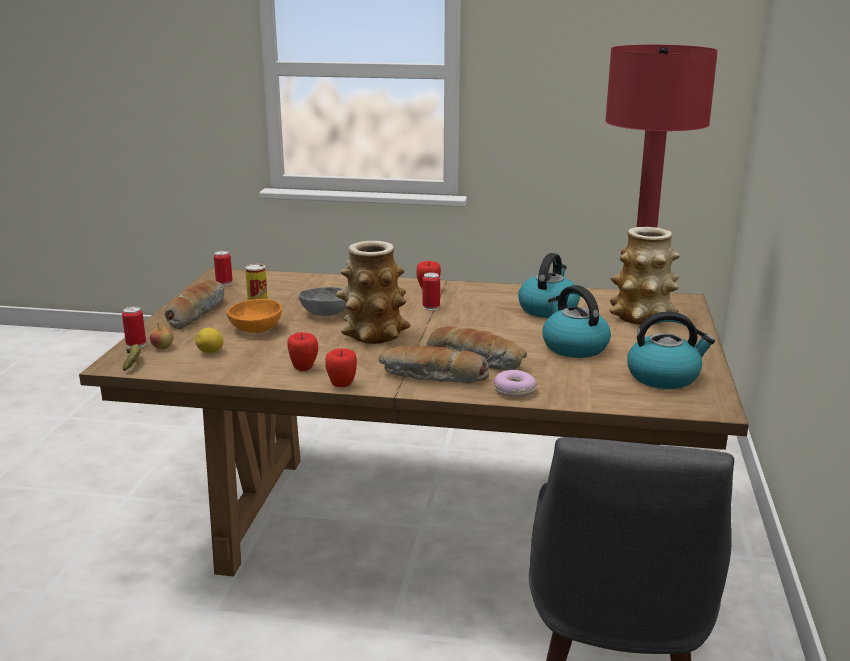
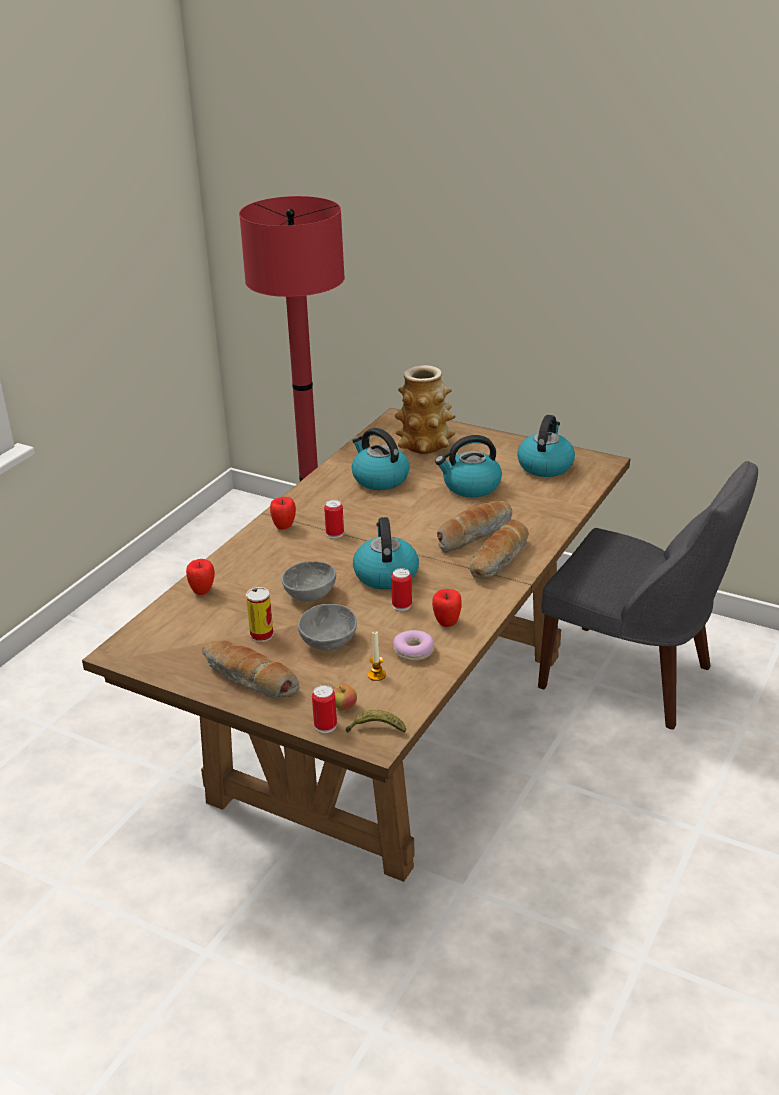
camera: 70 degrees left, 10 degrees up
lemon [196,328,224,353] -> candle [368,631,386,681]
can [214,251,233,286] -> can moved to [391,568,412,611]
orange bowl [227,299,282,333] -> grey bowl [298,604,357,650]
apple [325,348,357,387] -> apple moved to [186,559,215,595]
vase [336,241,410,344] -> kettle [353,517,419,590]
donut [494,370,537,397] -> donut moved to [393,630,434,661]

